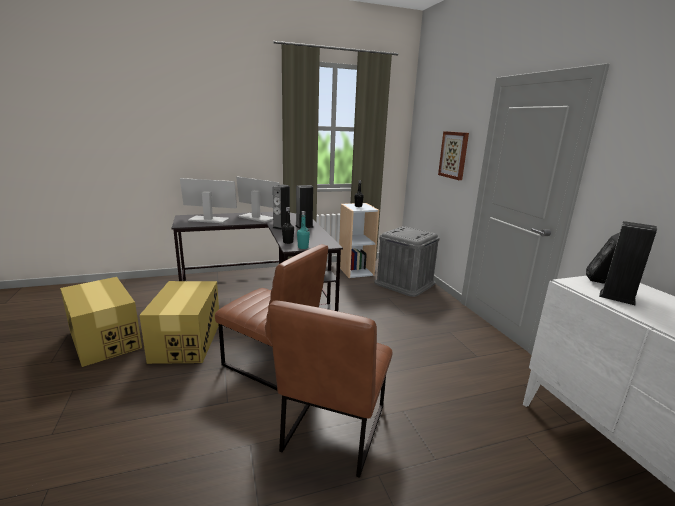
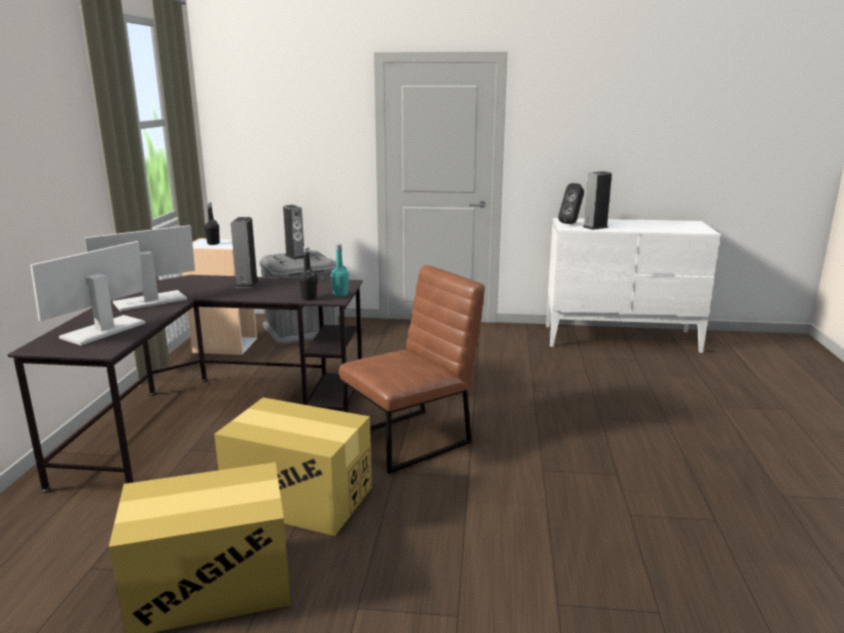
camera: 65 degrees left, 0 degrees up
brown chair [268,301,392,478] -> none
speaker [273,185,290,230] -> speaker moved to [283,205,304,259]
picture [438,131,469,180] -> none

